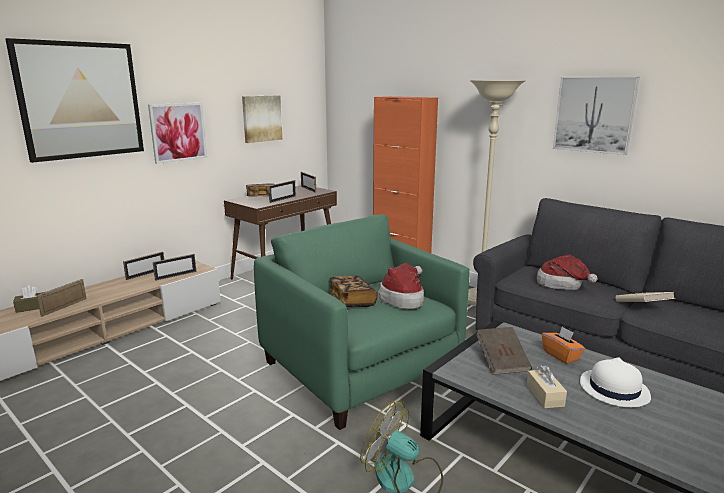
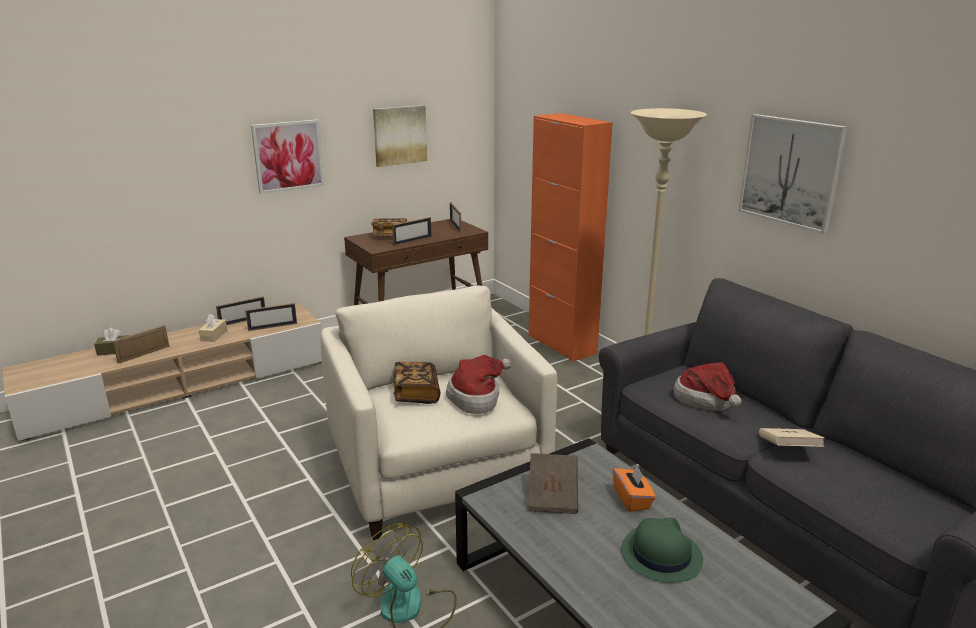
camera: 15 degrees right, 5 degrees up
picture [5,38,144,163] -> none
green armchair [254,214,470,430] -> beige armchair [320,285,557,540]
beige tissue box [527,365,567,408] -> beige tissue box moved to [199,314,227,342]
white hat [580,357,651,407] -> green hat [621,517,703,583]

